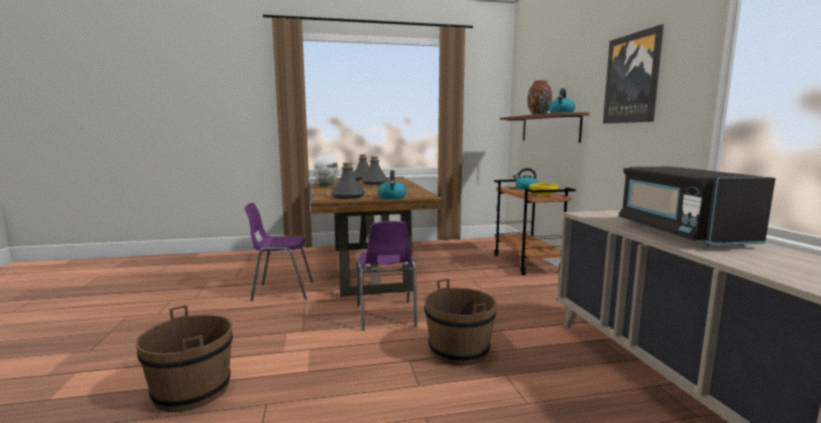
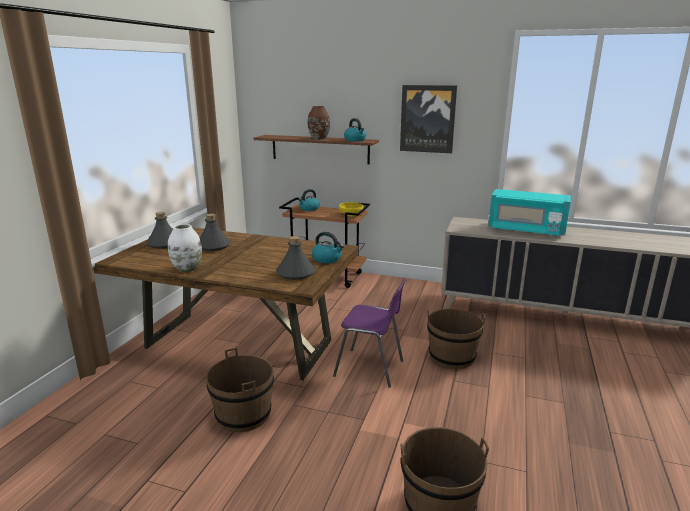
camera: 60 degrees left, 10 degrees up
purple chair [244,203,313,301] -> brown bucket [206,348,274,432]
black microwave [619,166,776,247] -> turquoise microwave [488,189,571,236]

